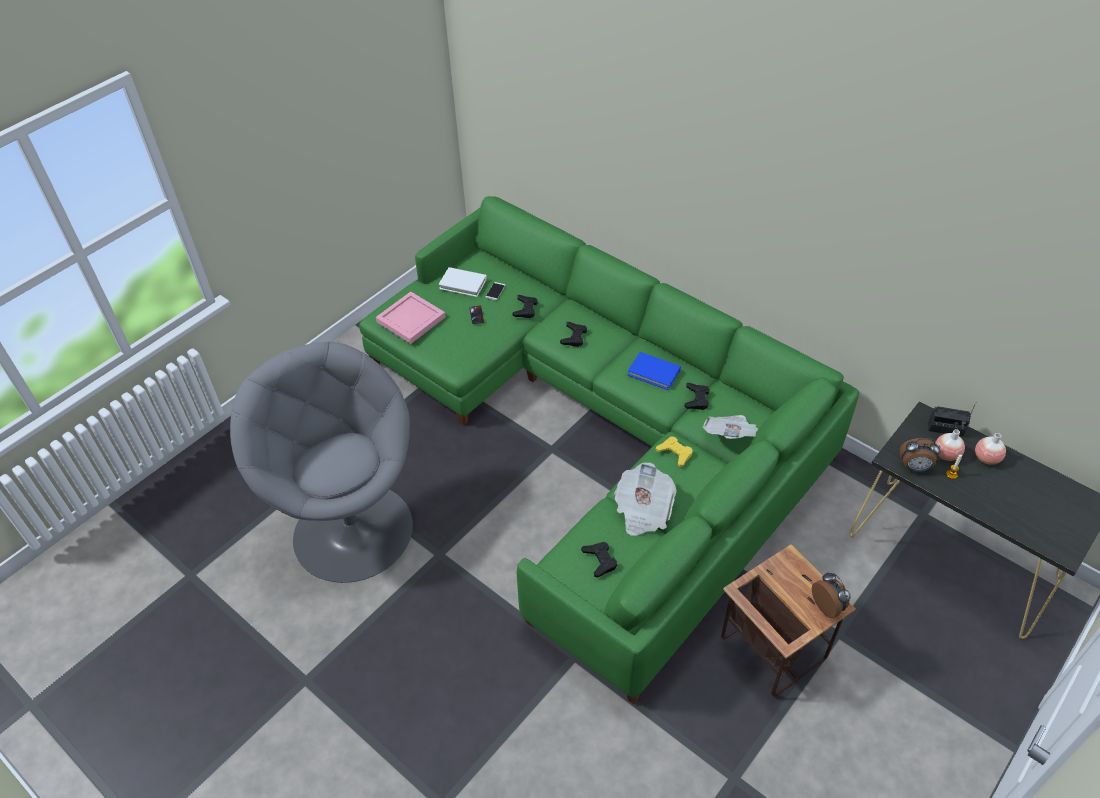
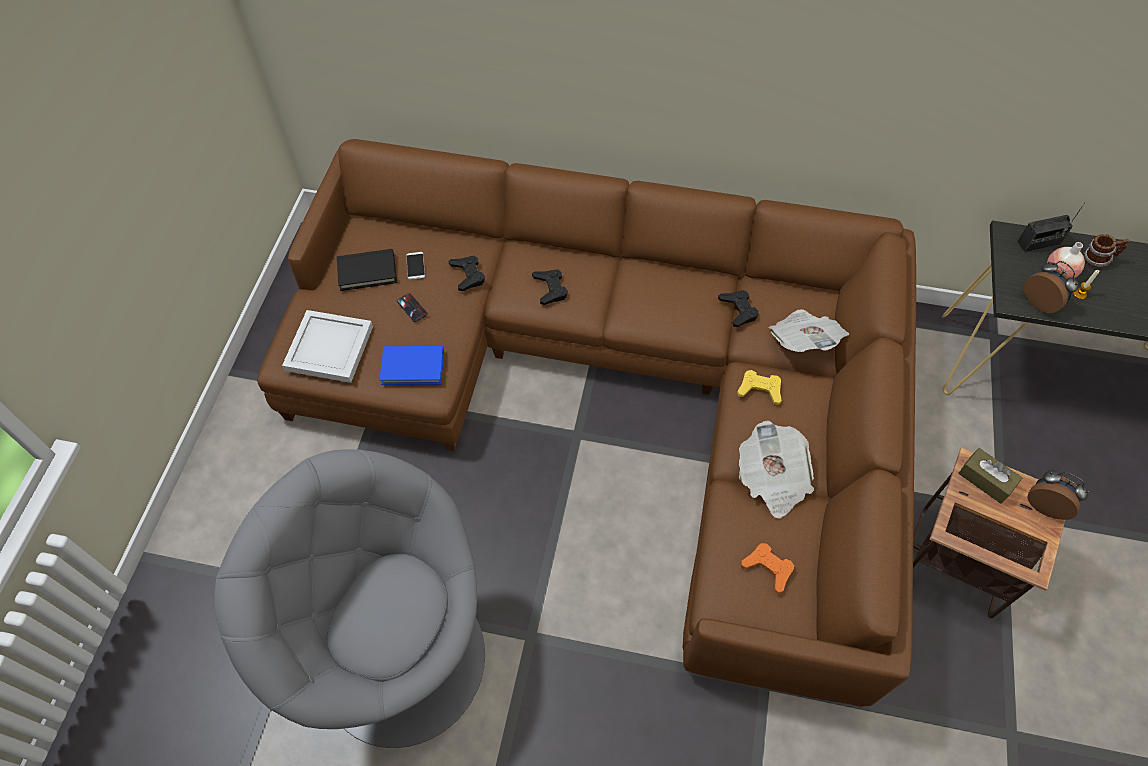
camera: 30 degrees left, 10 degrees up
green sofa [359,196,859,704] -> brown sofa [257,139,916,707]
pink tray [376,292,446,344] -> white tray [282,310,373,383]
white book [439,267,487,297] -> black book [337,249,397,291]
black game controller [581,542,617,577] -> orange game controller [741,543,794,594]
blue book [628,352,681,390] -> blue book moved to [379,346,444,385]
alarm clock [900,438,940,472] -> alarm clock turned 105 degrees counterclockwise [1024,261,1078,313]
vase [975,433,1006,465] -> mug [1084,234,1129,268]
none -> brown tissue box [958,448,1022,504]

